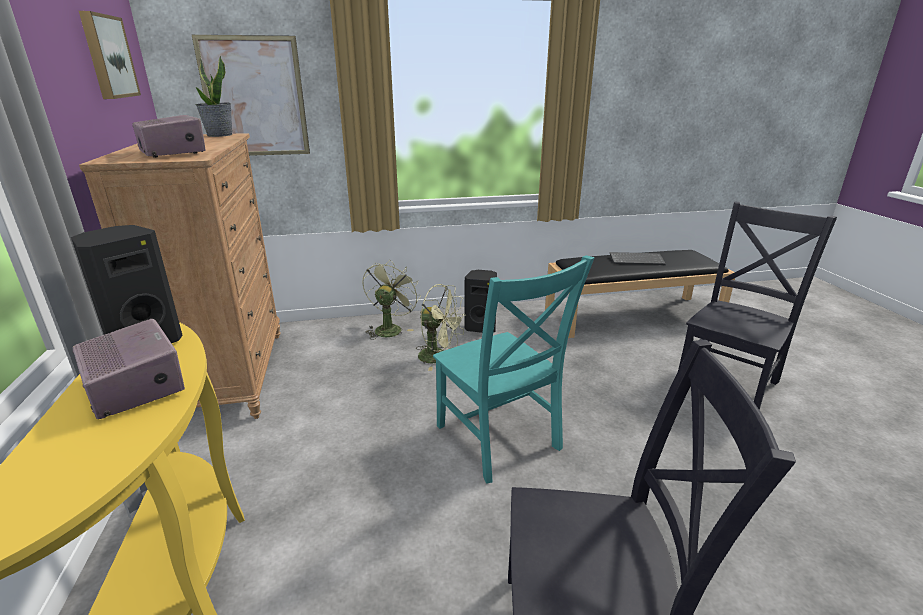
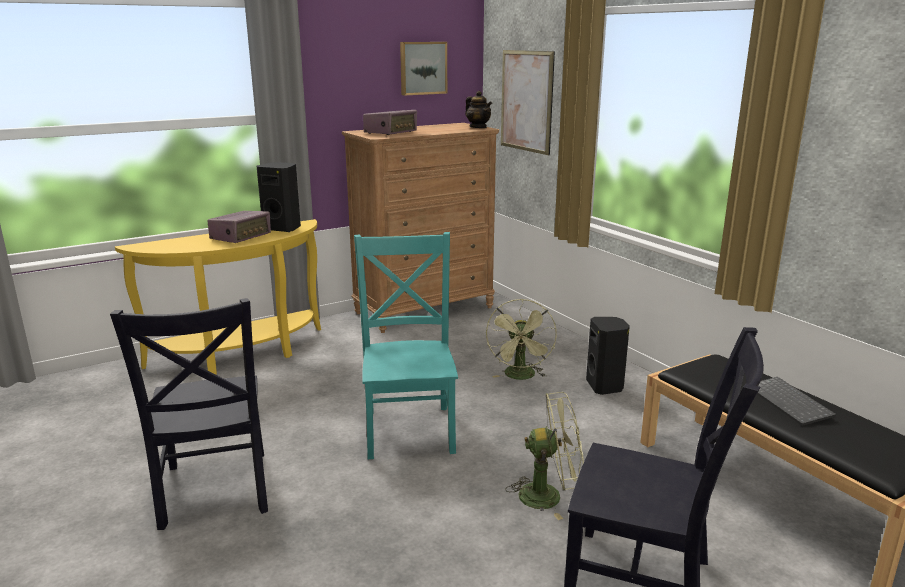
camera: 70 degrees right, 5 degrees down
potted plant [196,56,232,137] -> teapot [465,91,492,128]
green fan [362,260,421,340] -> green fan moved to [505,392,584,520]
turquoise chair [433,255,595,484] -> turquoise chair turned 135 degrees clockwise [354,232,458,459]

